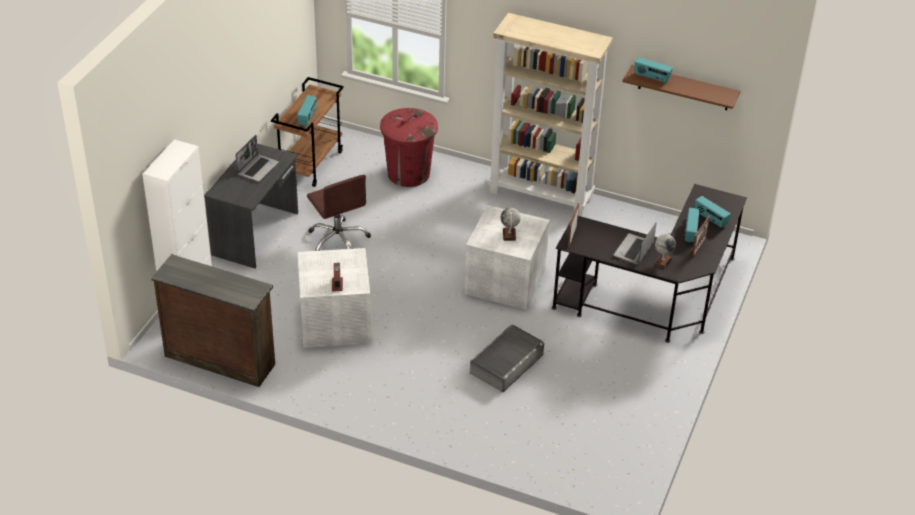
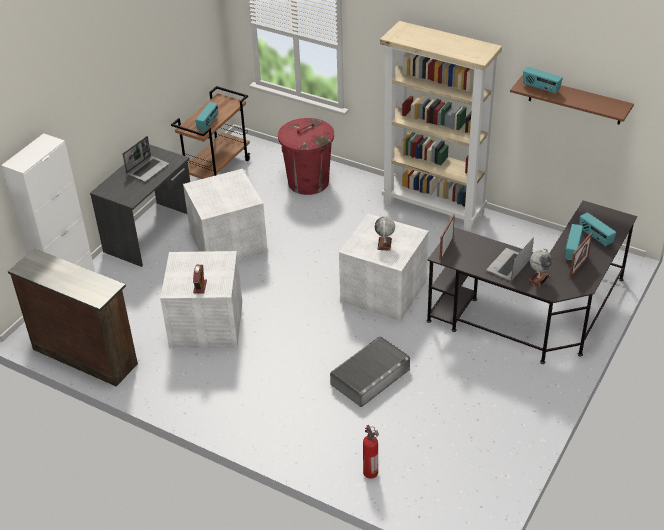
camera: 10 degrees right, 0 degrees up
brown office chair [307,175,371,251] -> white storage box [183,169,268,261]
none -> fire extinguisher [363,425,379,479]

